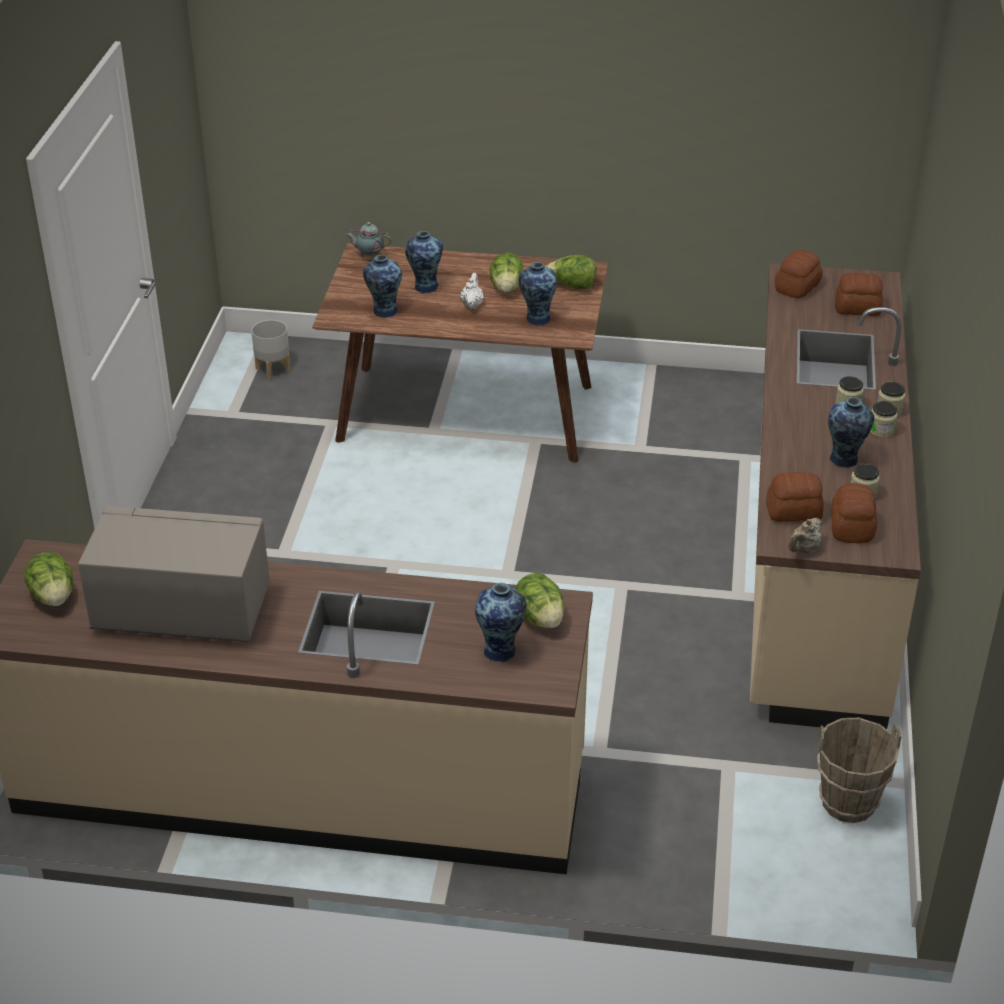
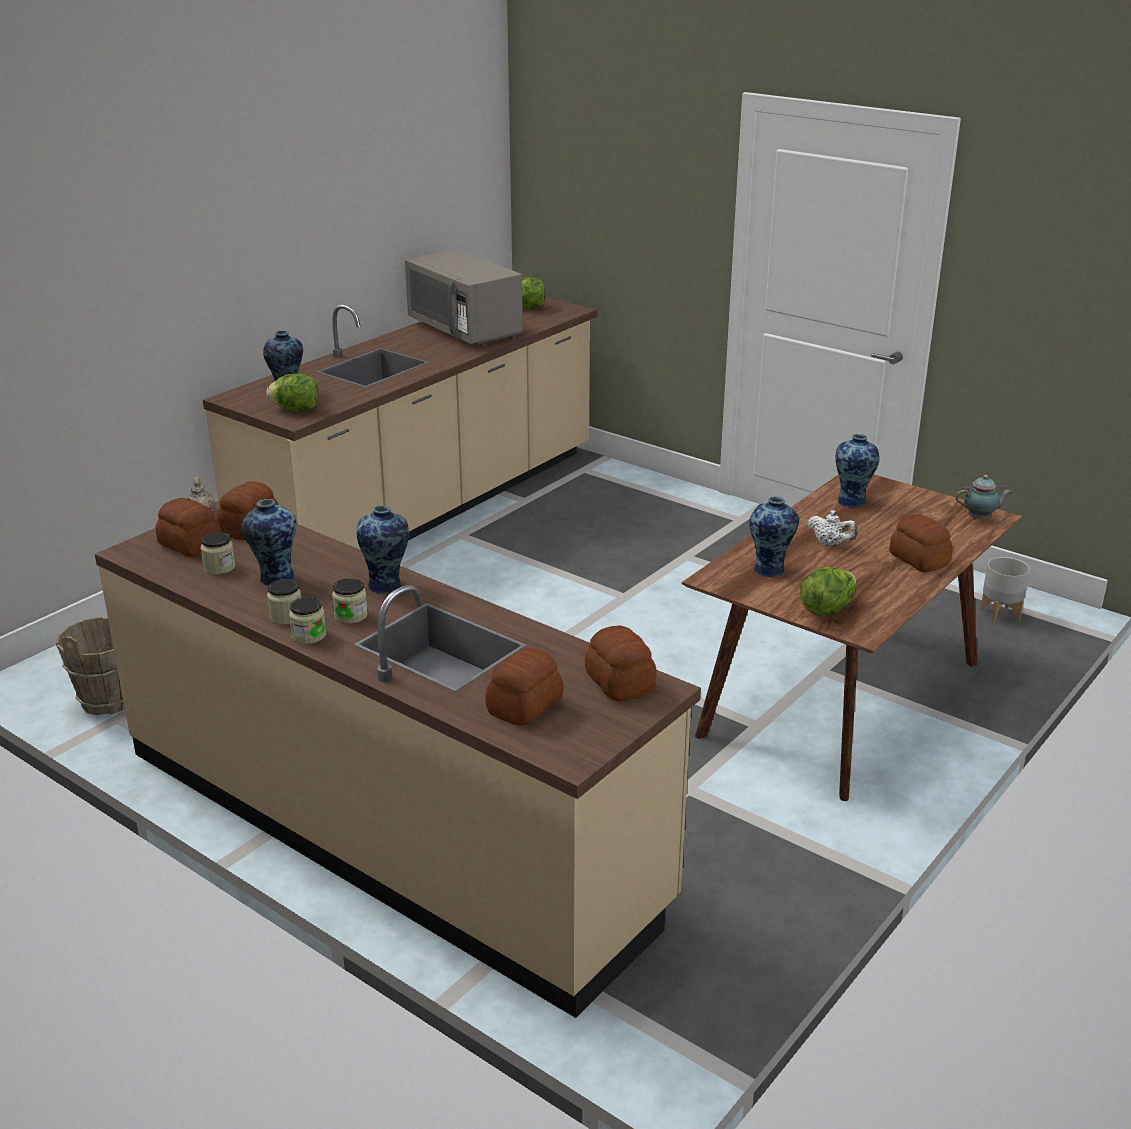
camera: 120 degrees right, 10 degrees down
grey microwave [78,506,269,642] -> grey microwave turned 105 degrees clockwise [405,249,523,347]
teapot [346,222,391,258] -> teapot turned 45 degrees clockwise [955,475,1012,520]
vase [405,231,443,293] -> vase moved to [356,505,409,594]
lettuce [490,253,524,293] -> none
none -> bread [889,514,953,572]

